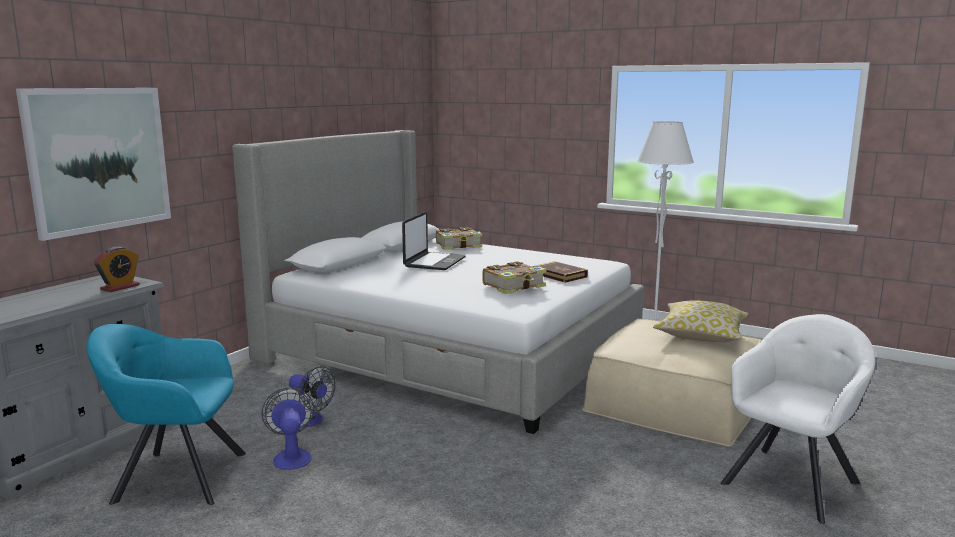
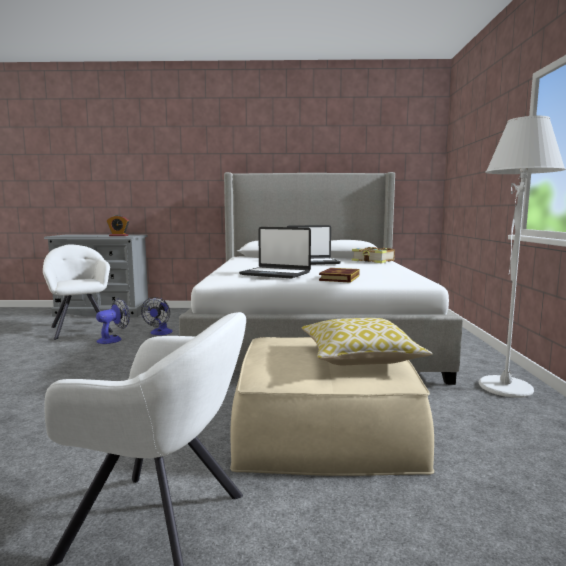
camera: 60 degrees right, 5 degrees down
picture [16,88,171,241] -> none
turquoise armchair [86,324,246,505] -> white armchair [43,244,113,340]
book [482,261,546,294] -> laptop [239,227,311,279]

